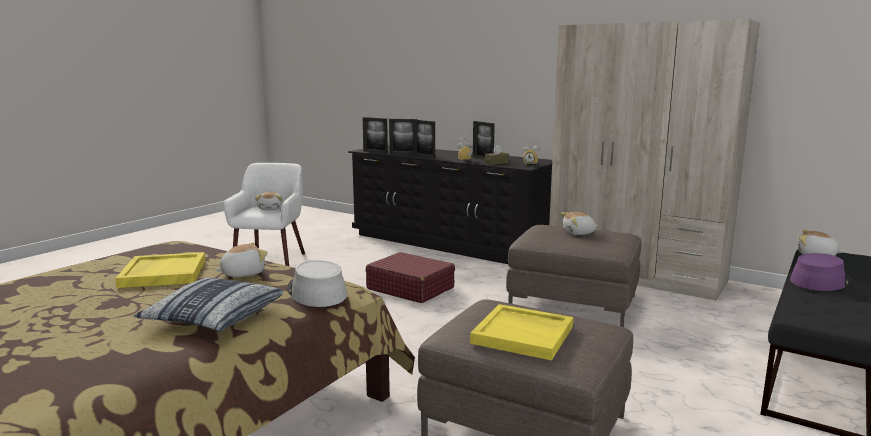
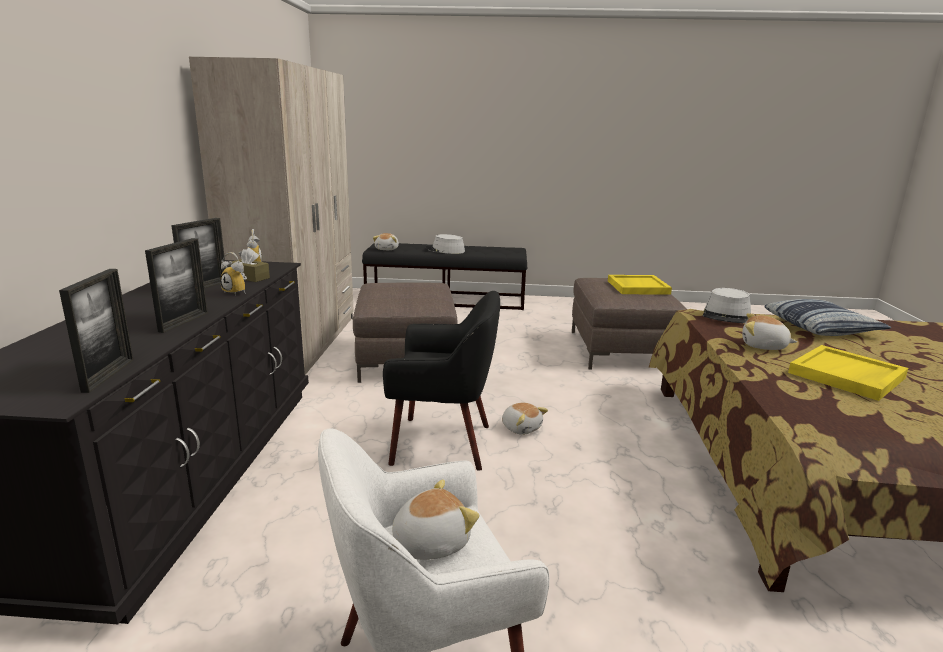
camera: 120 degrees left, 5 degrees up
red suitcase [366,252,455,303] -> black armchair [383,291,500,471]
picture frame [389,119,417,155] -> none
plush toy [560,212,598,235] -> plush toy moved to [502,403,548,435]
purple hat [790,253,851,291] -> grey hat [425,234,465,254]

